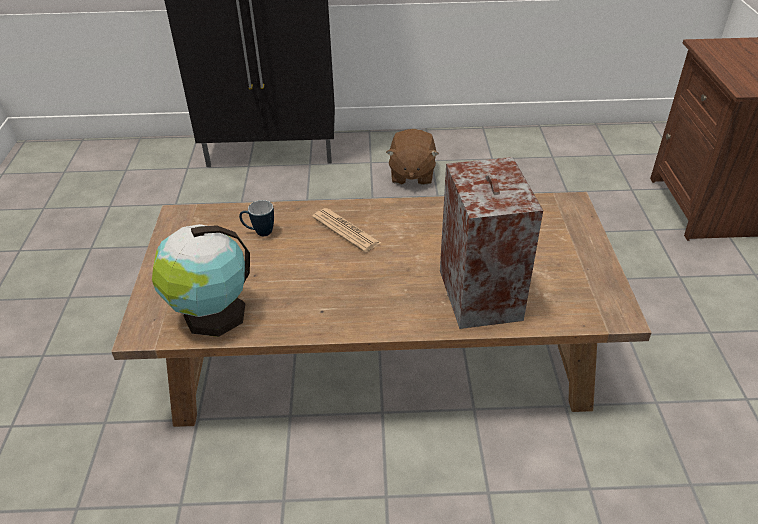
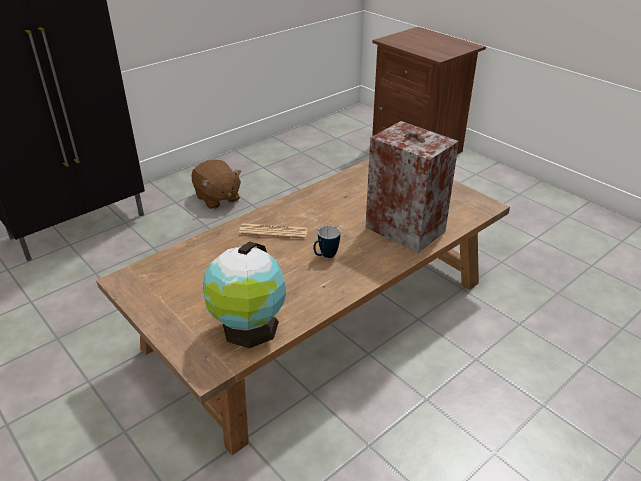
camera: 40 degrees left, 5 degrees down
mug [239,200,274,236] -> mug moved to [313,226,340,258]

